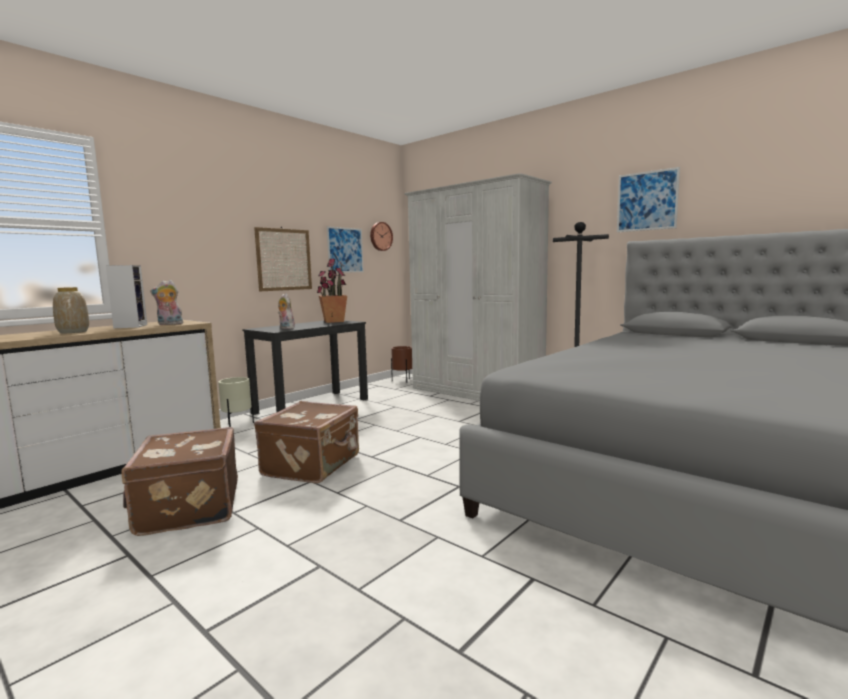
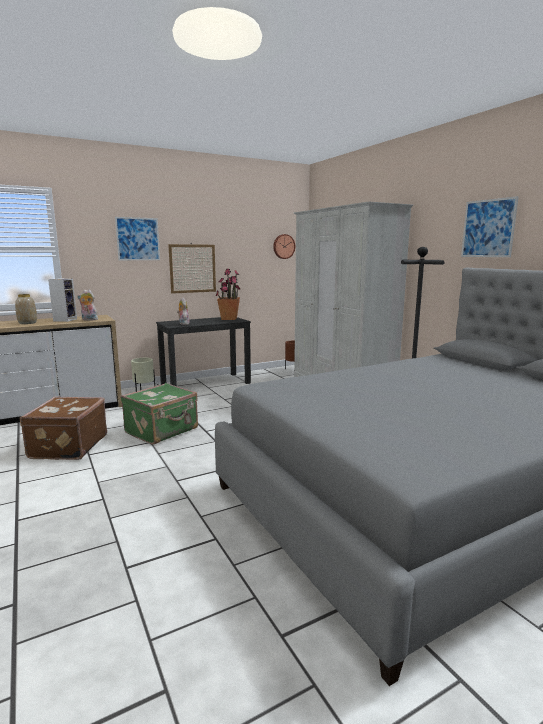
camera: 20 degrees right, 5 degrees up
brown suitcase [254,401,359,484] -> green suitcase [121,383,198,445]
picture [327,226,364,273] -> picture moved to [115,217,160,260]

